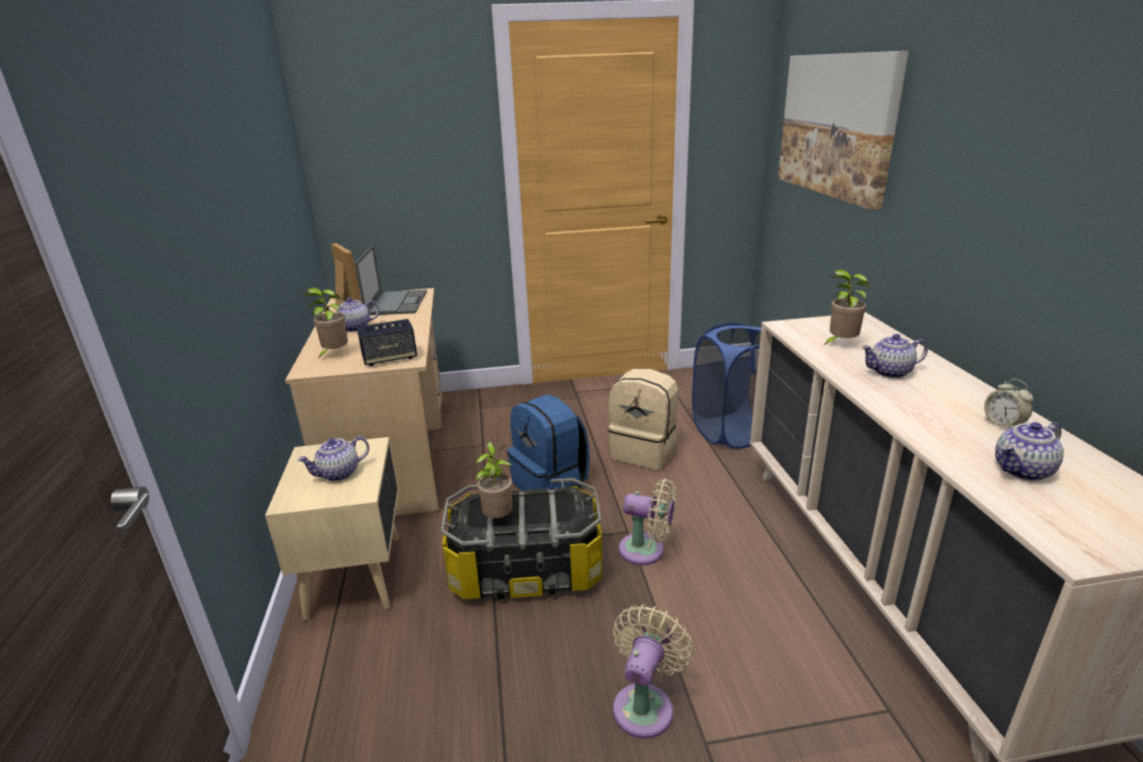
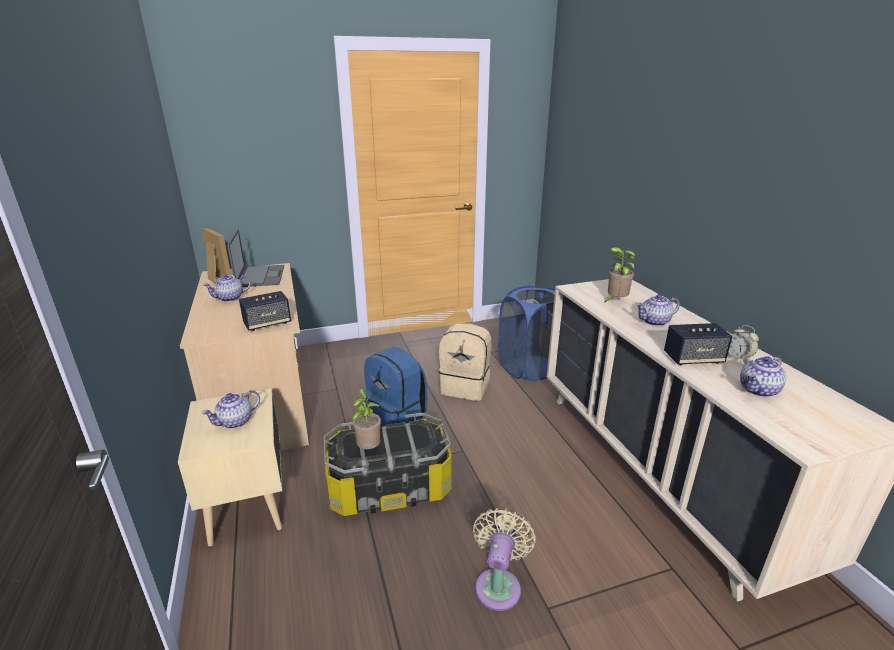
camera: 10 degrees left, 0 degrees up
potted plant [301,288,348,360] -> none
beige fan [619,479,676,565] -> none
picture [778,51,909,210] -> none
none -> speaker [664,323,733,365]

